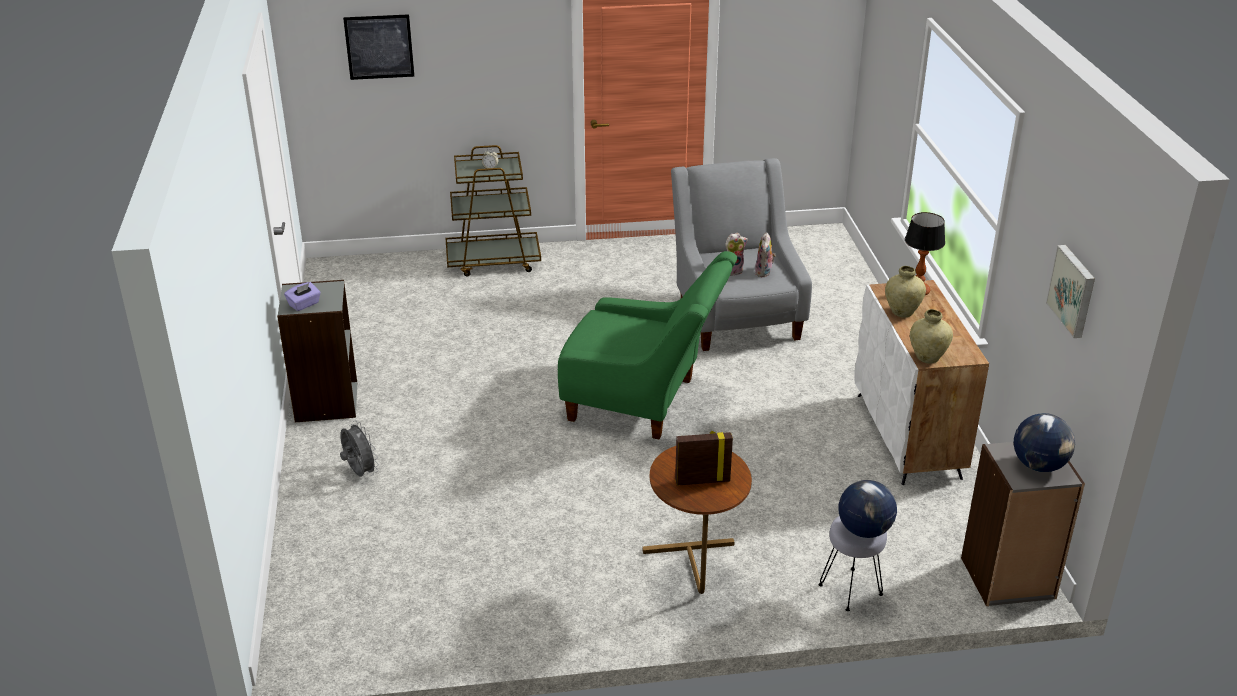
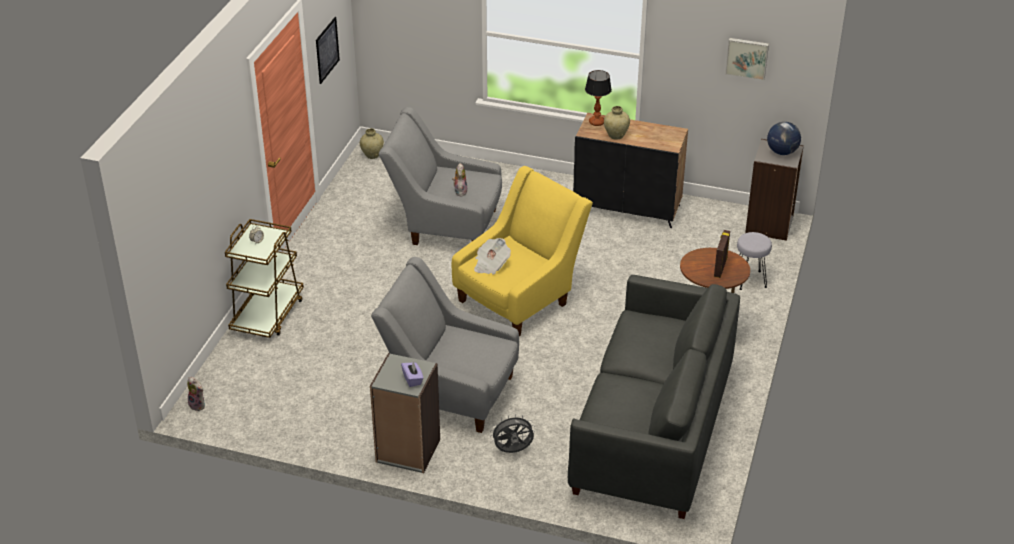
camera: 65 degrees left, 5 degrees up
picture [343,14,414,80] -> picture moved to [316,17,340,84]
green armchair [558,251,738,439] -> yellow armchair [452,166,593,336]
plush toy [755,232,776,277] -> plush toy moved to [187,377,205,411]
globe [839,480,897,538] -> none
white cabinet [854,280,989,485] -> black cabinet [573,113,688,228]
beige vase [910,309,953,364] -> beige vase moved to [360,128,384,159]
none -> grey armchair [371,257,519,433]
none -> newspaper [474,238,511,274]
none -> grey sofa [568,275,740,519]

